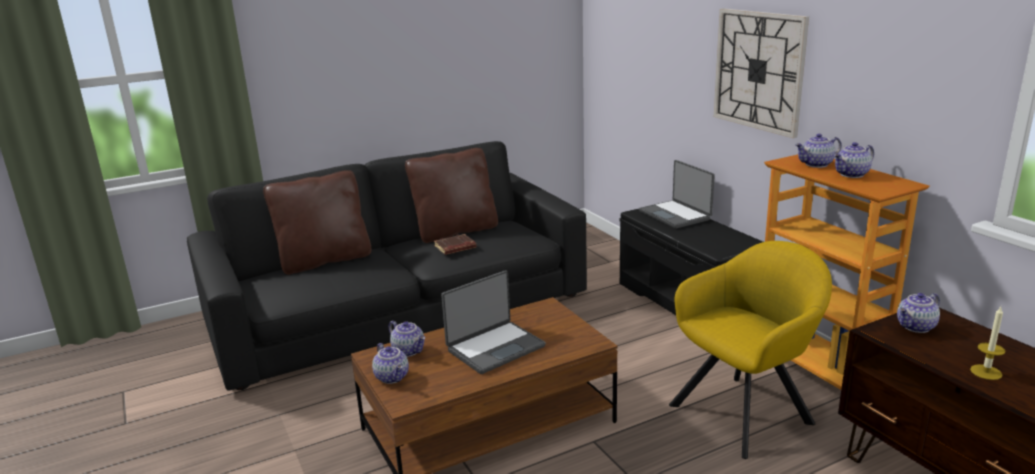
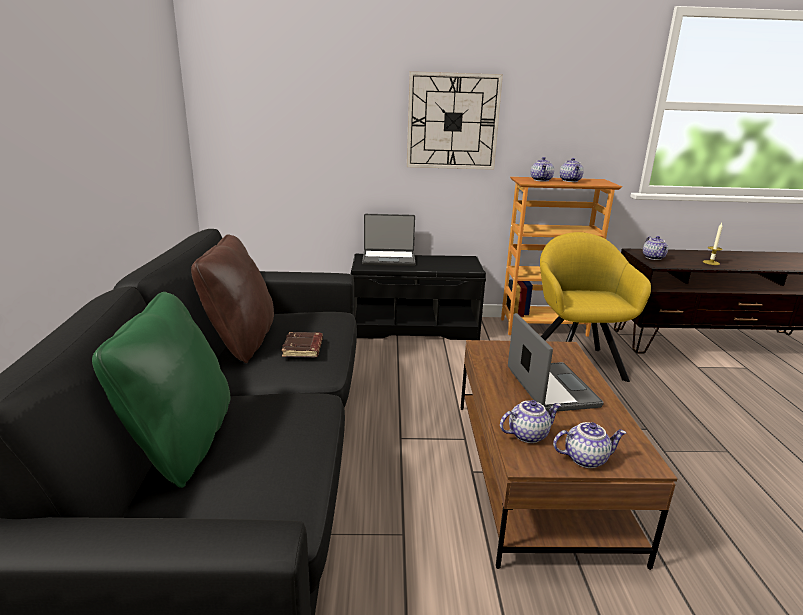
camera: 65 degrees left, 0 degrees up
brown pillow [263,170,371,275] -> green pillow [92,292,231,488]

